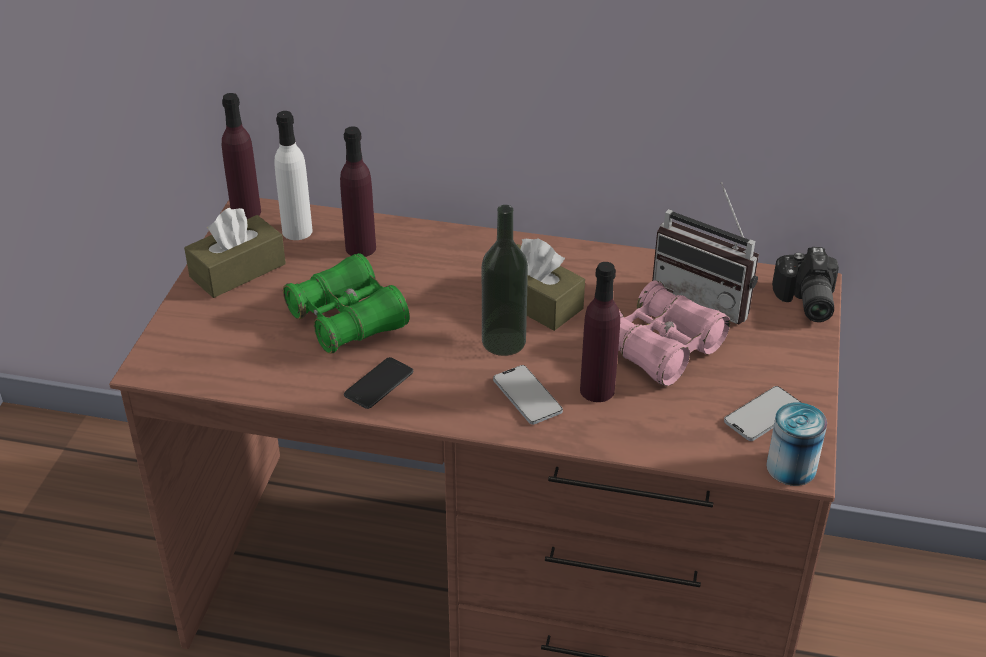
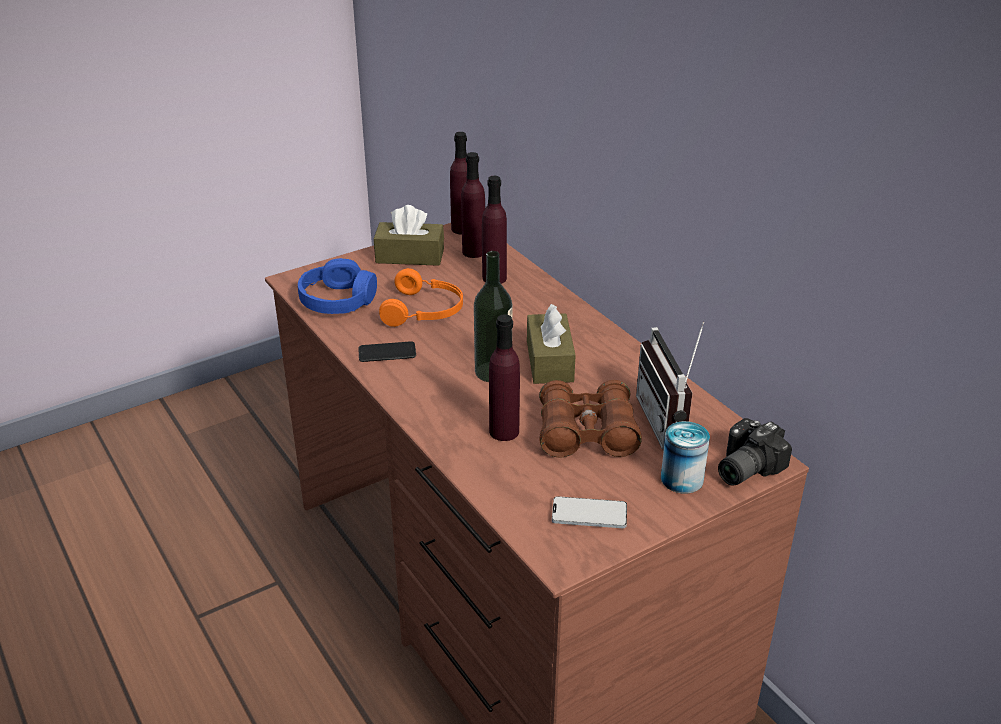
camera: 45 degrees right, 5 degrees down
white bottle [274,111,313,240] -> purple bottle [461,152,485,258]
green binoculars [283,253,409,354] -> orange headphones [379,268,463,327]
phone [493,365,563,425] -> none
pink binoculars [618,280,730,386] -> brown binoculars [539,380,642,458]
can [766,402,827,486] -> can moved to [661,421,710,493]
none -> blue headphones [298,258,377,314]

